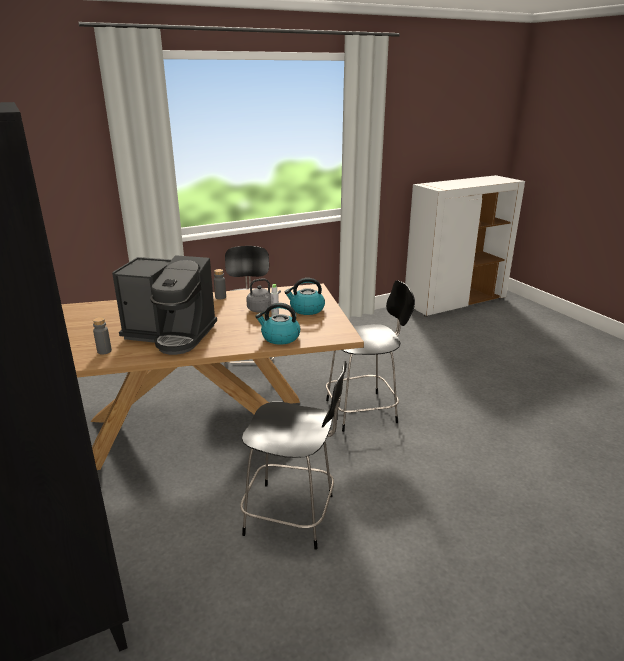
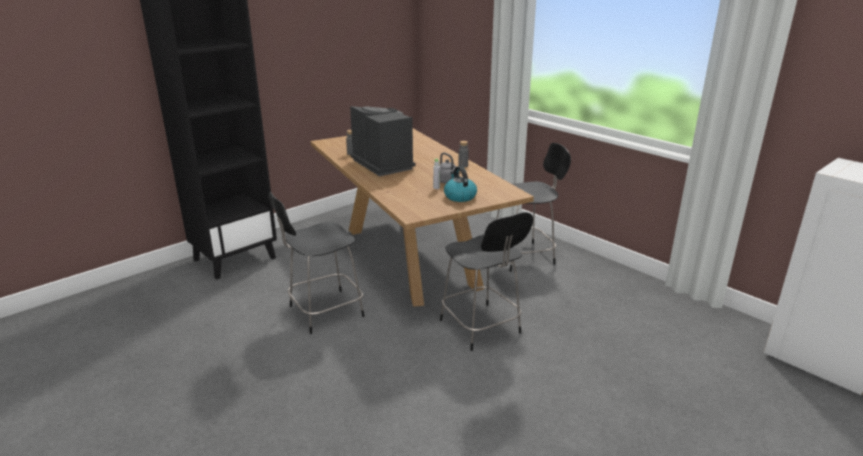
camera: 75 degrees right, 0 degrees up
coffee machine [112,255,217,355] -> coffee machine turned 150 degrees clockwise [350,106,415,176]
black chair [240,361,347,550] -> black chair turned 60 degrees clockwise [268,192,364,334]
kettle [255,303,300,345] -> none

